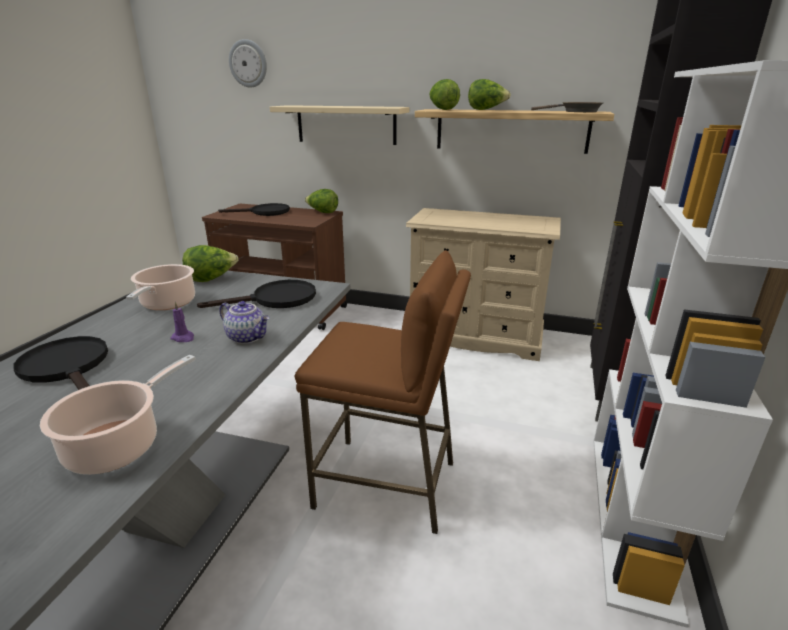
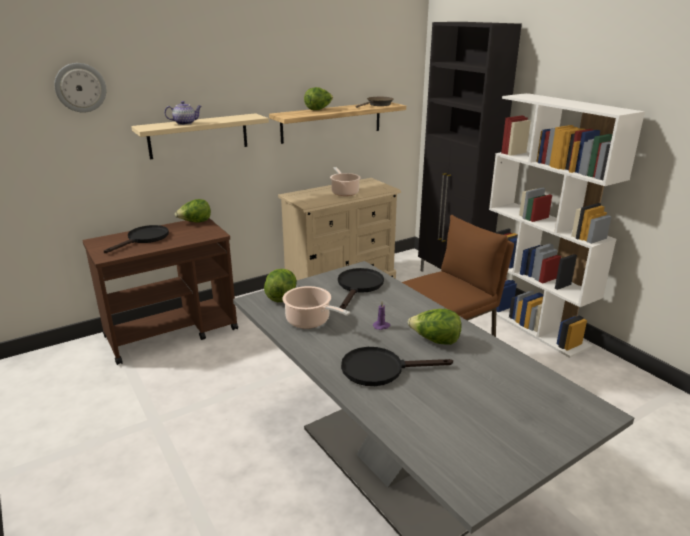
camera: 50 degrees left, 0 degrees up
cooking pot [40,355,196,475] -> cooking pot moved to [330,167,361,196]
teapot [219,301,269,344] -> teapot moved to [164,101,202,125]
lettuce [430,79,460,110] -> lettuce moved to [408,309,461,345]

